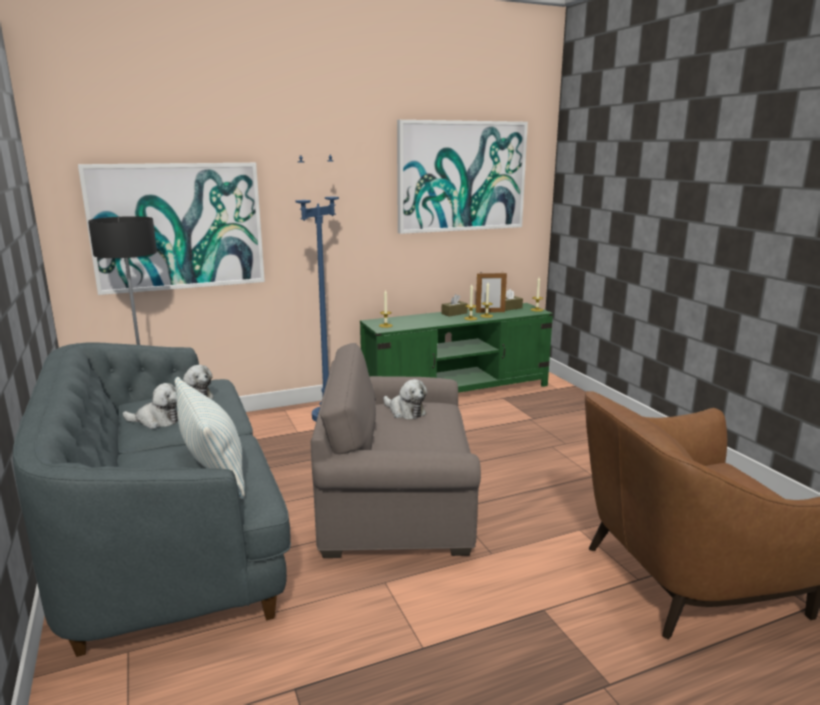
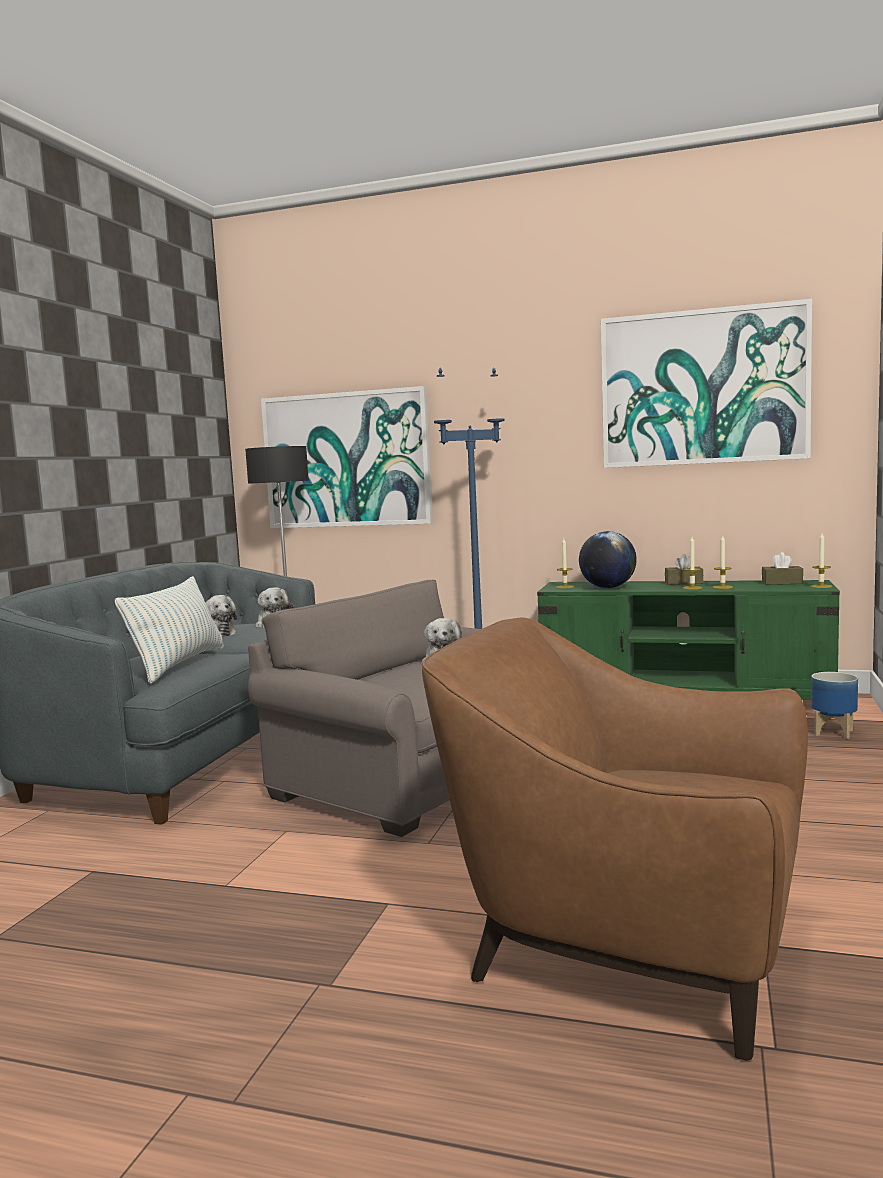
camera: 40 degrees right, 10 degrees down
picture frame [476,272,507,313] -> none
none -> globe [579,531,637,588]
none -> planter [811,672,858,739]

